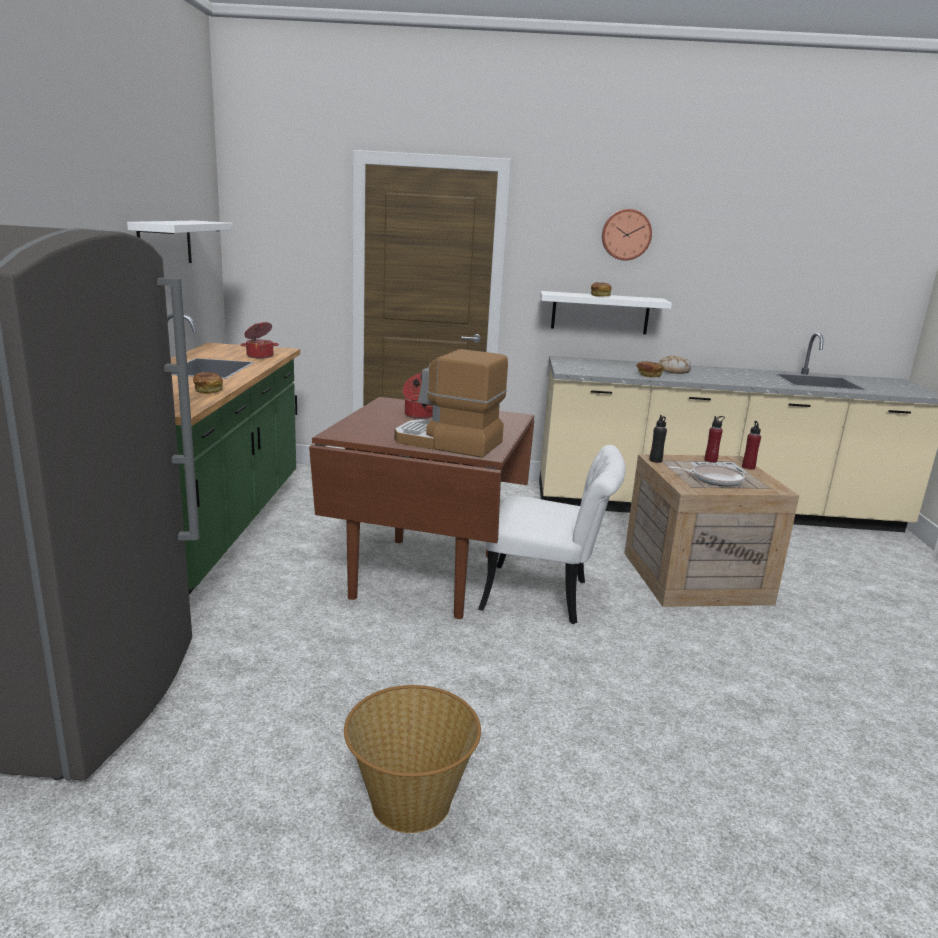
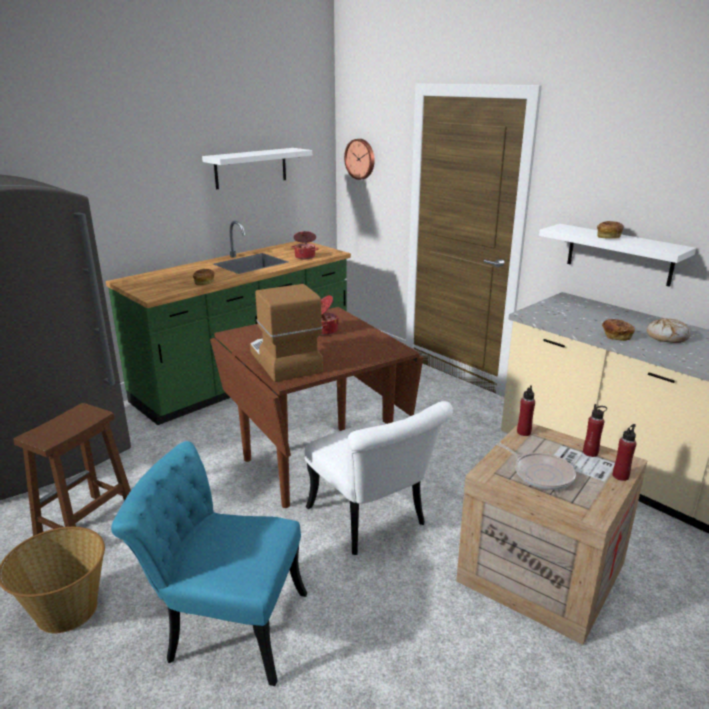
camera: 45 degrees right, 5 degrees up
wall clock [602,209,652,261] -> wall clock moved to [344,139,374,180]
black bottle [650,415,667,463] -> red bottle [517,385,535,436]
none -> brown stool [13,403,131,536]
none -> turquoise chair [111,441,307,686]

